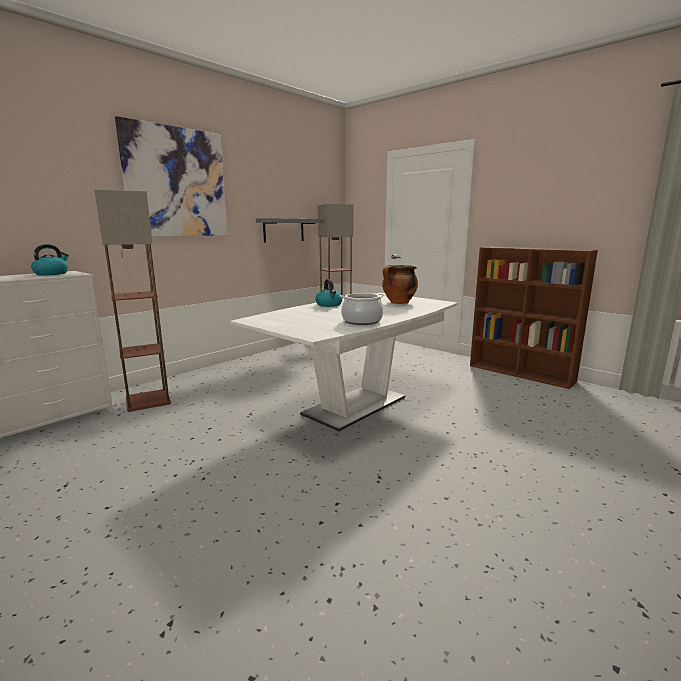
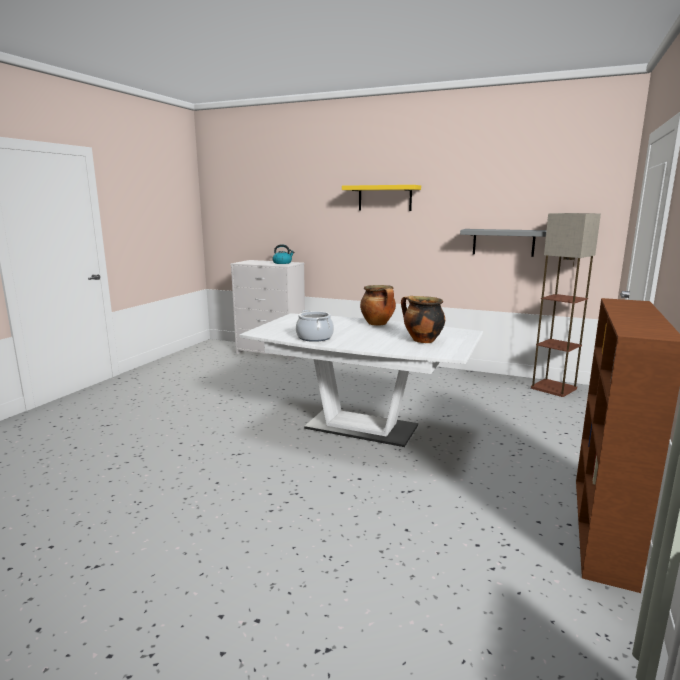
camera: 70 degrees right, 0 degrees up
floor lamp [94,190,171,412] -> none
picture [115,116,227,237] -> yellow shelf [342,185,421,211]
kettle [315,279,343,307] -> cooking pot [360,285,396,326]

